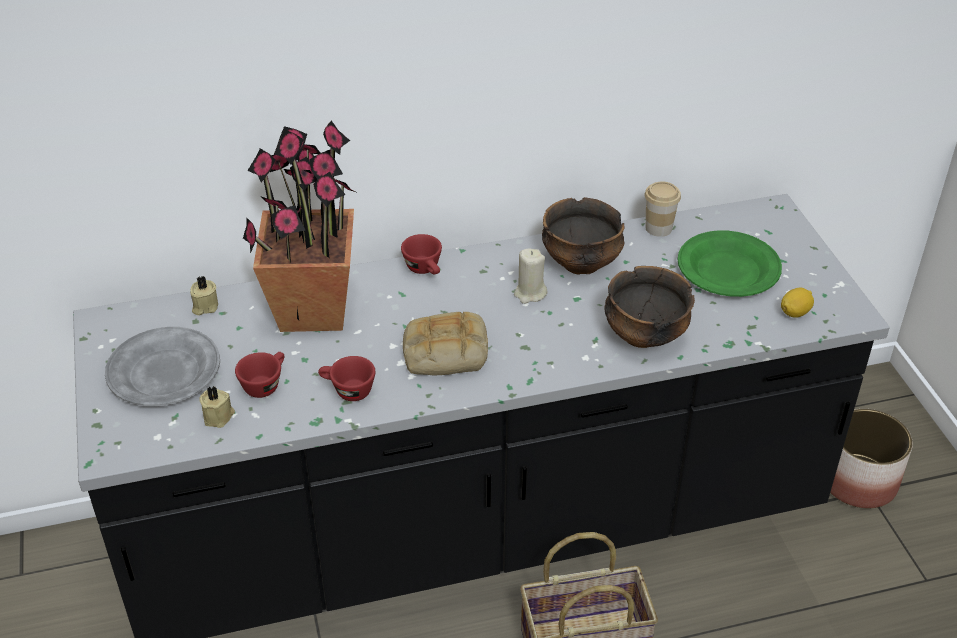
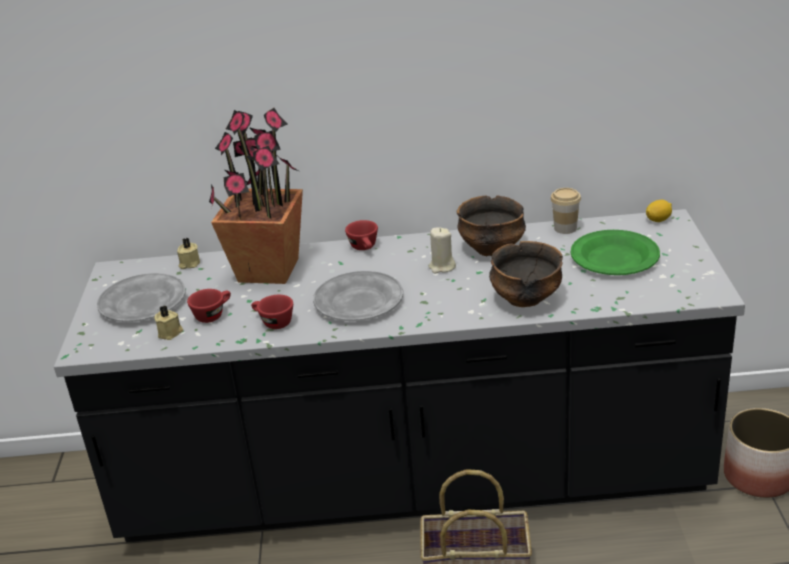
camera: 15 degrees right, 10 degrees down
bread [403,312,488,375] -> grey plate [313,271,403,321]
lemon [781,288,814,318] -> lemon moved to [646,200,672,222]

